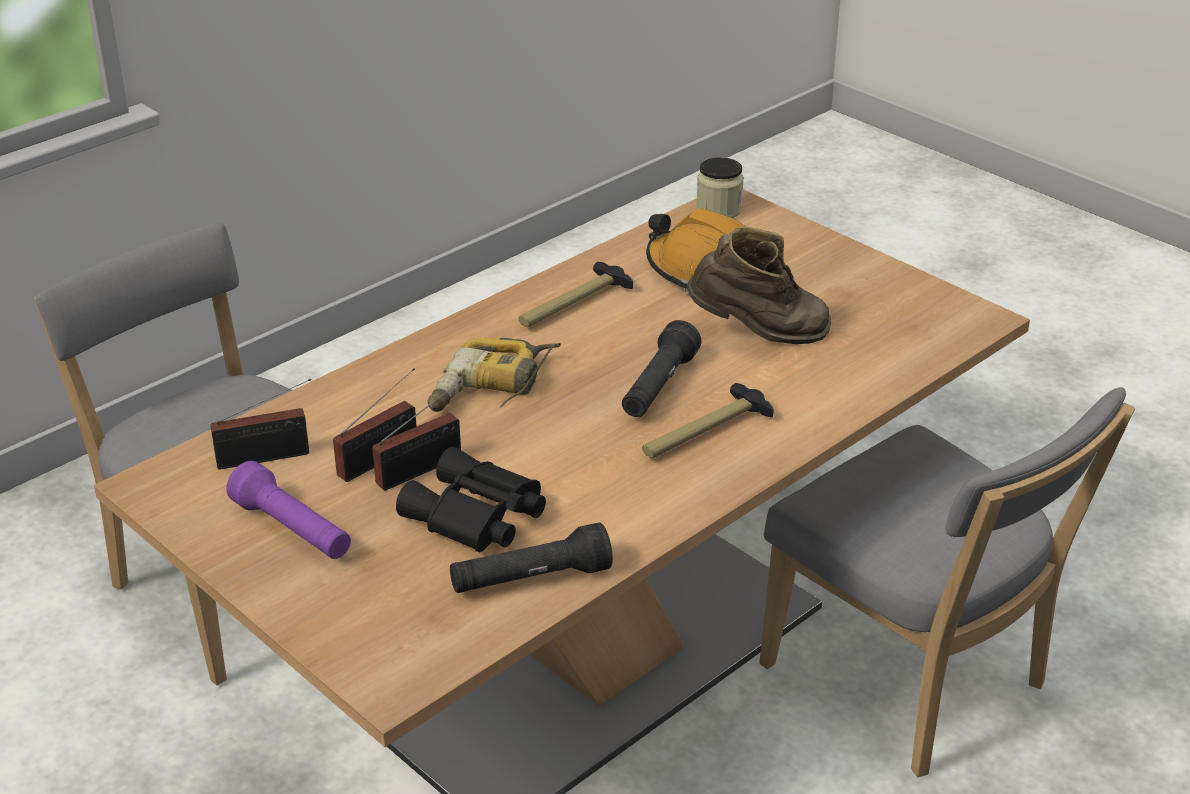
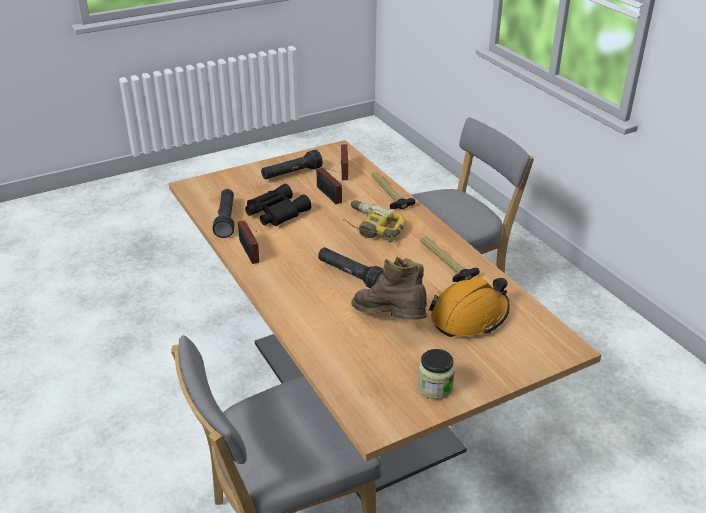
camera: 105 degrees right, 0 degrees up
purple flashlight [226,461,351,559] -> black flashlight [261,150,323,179]
radio [372,381,461,491] -> radio moved to [238,220,260,264]
hammer [642,383,774,458] -> hammer moved to [371,172,415,209]
brown boot [687,226,831,344] -> brown boot turned 120 degrees clockwise [351,257,427,320]
jar [696,157,744,218] -> jar moved to [417,349,455,399]

